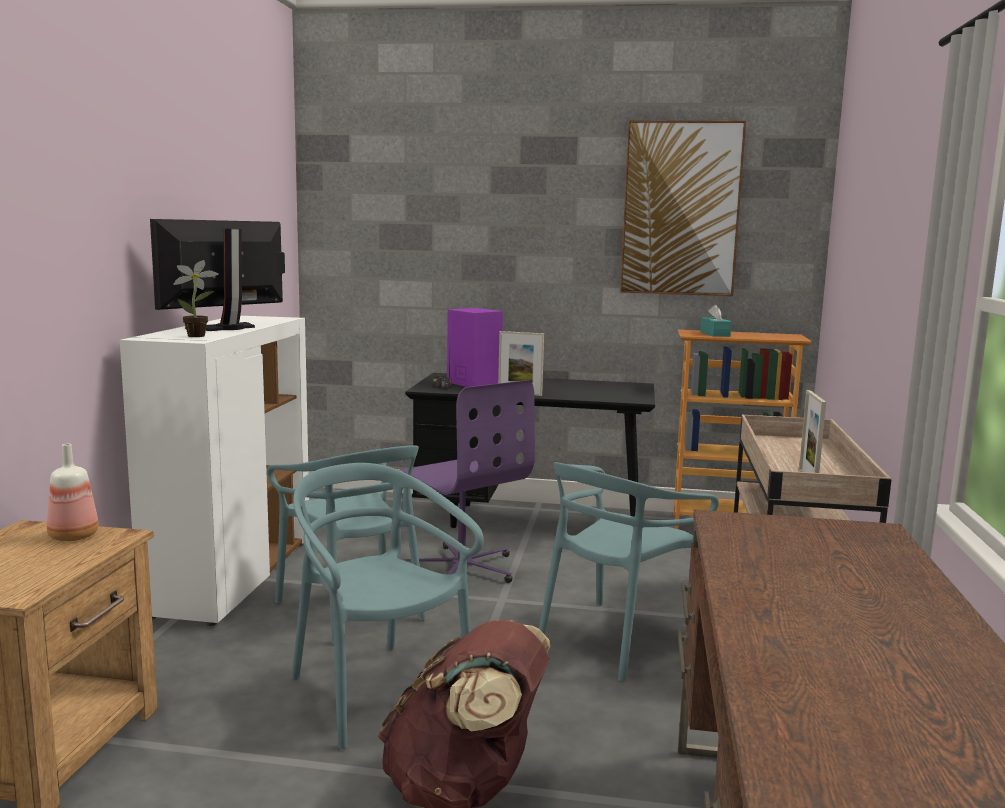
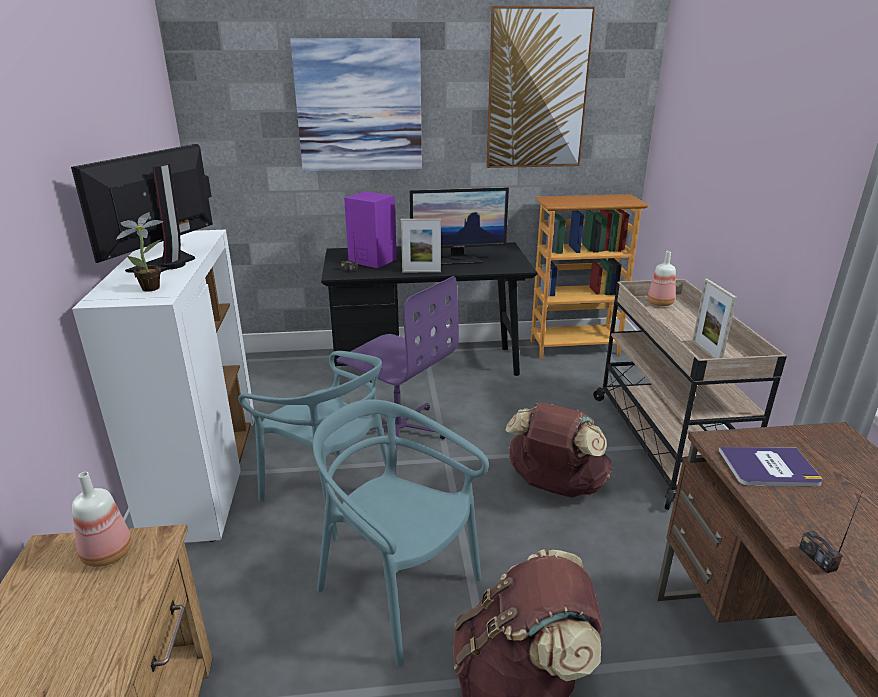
camera: 15 degrees left, 15 degrees up
turquoise chair [539,462,719,682] -> brown backpack [505,402,612,498]
turquoise tissue box [700,305,732,337] -> none
none -> picture [290,38,422,172]
none -> monitor [410,187,509,265]
none -> bottle [647,251,676,306]
none -> book [719,447,823,487]
none -> radio [799,490,863,573]

